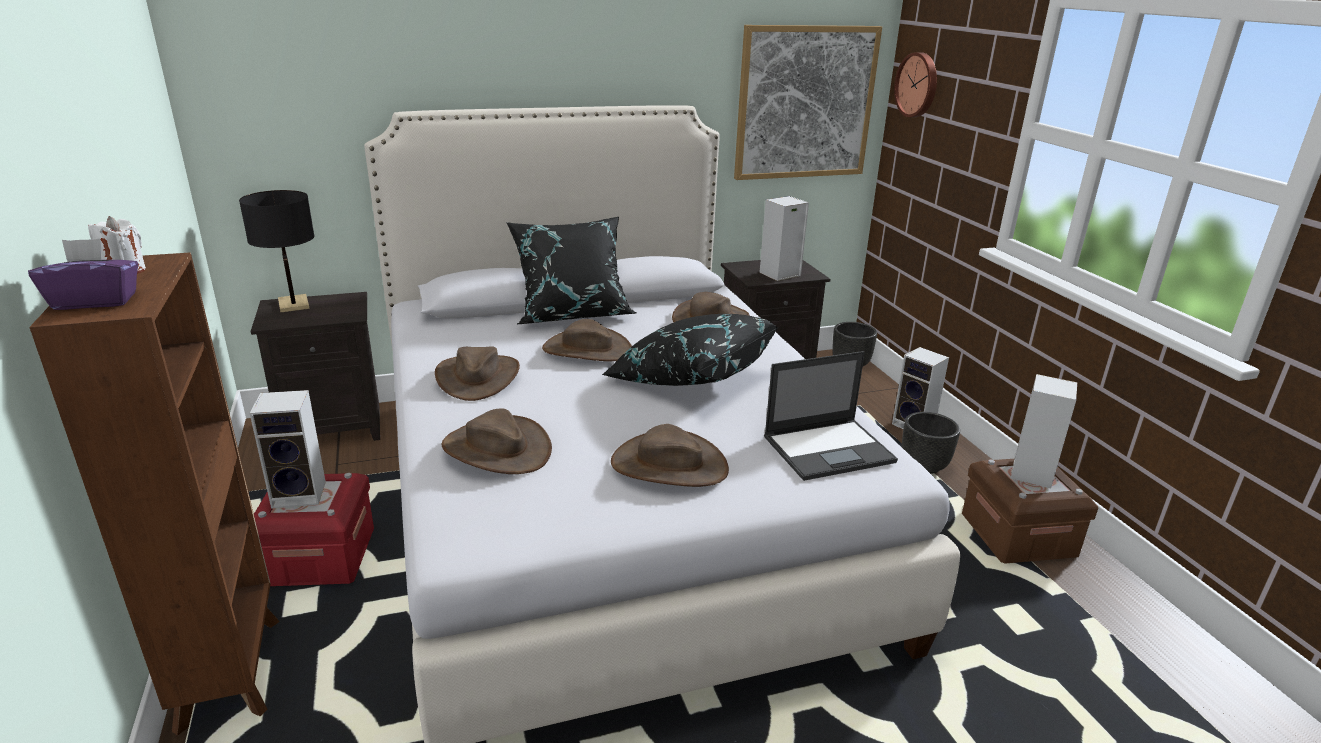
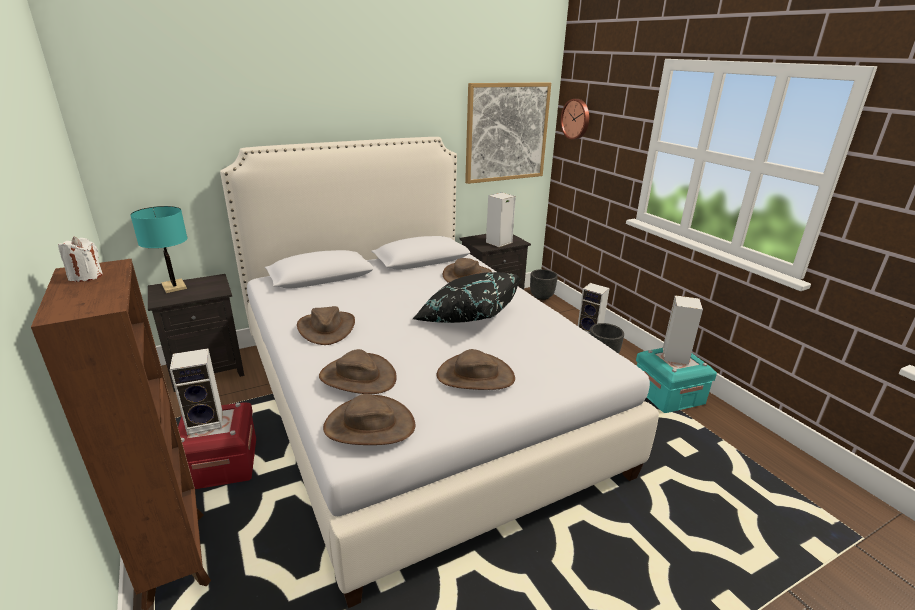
camera: 10 degrees left, 0 degrees up
purple tissue box [28,238,138,310] -> none
black table lamp [239,190,315,312] -> turquoise table lamp [130,206,187,293]
black pillow [506,217,637,324] -> none
brown hat [542,319,632,361] -> brown hat moved to [323,394,415,445]
laptop [764,351,898,481] -> none
brown storage box [962,459,1098,564] -> turquoise storage box [636,348,717,413]

